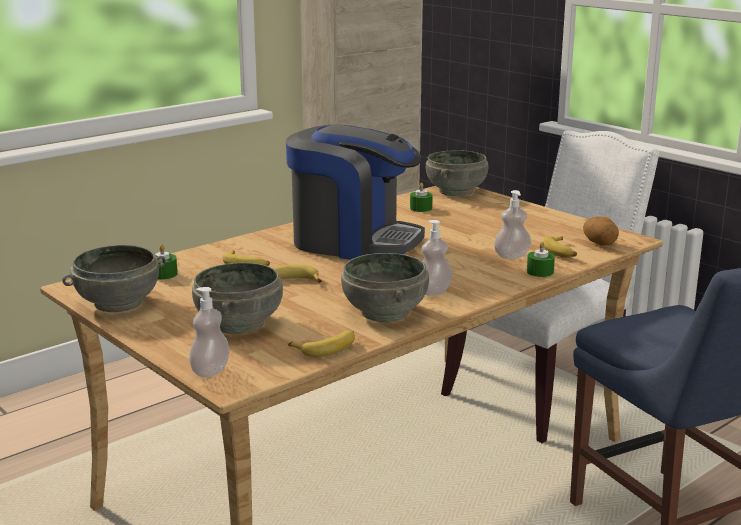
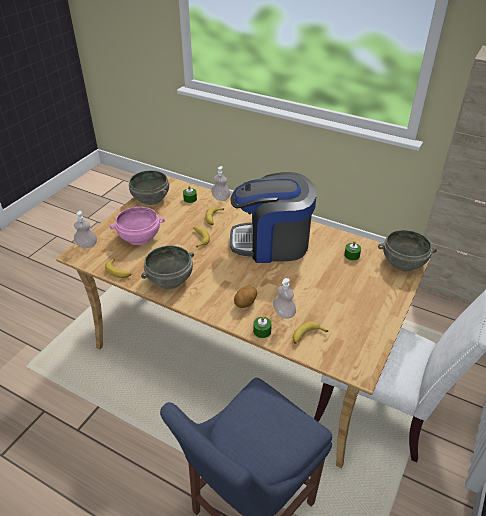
camera: 70 degrees right, 20 degrees up
grey bowl [192,263,283,334] -> pink bowl [110,207,165,245]
coffee machine [286,124,425,260] -> coffee machine turned 90 degrees clockwise [230,172,317,263]
soap dispenser [421,220,453,296] -> soap dispenser moved to [211,166,230,201]
potato [583,217,619,246] -> potato moved to [234,285,257,308]

